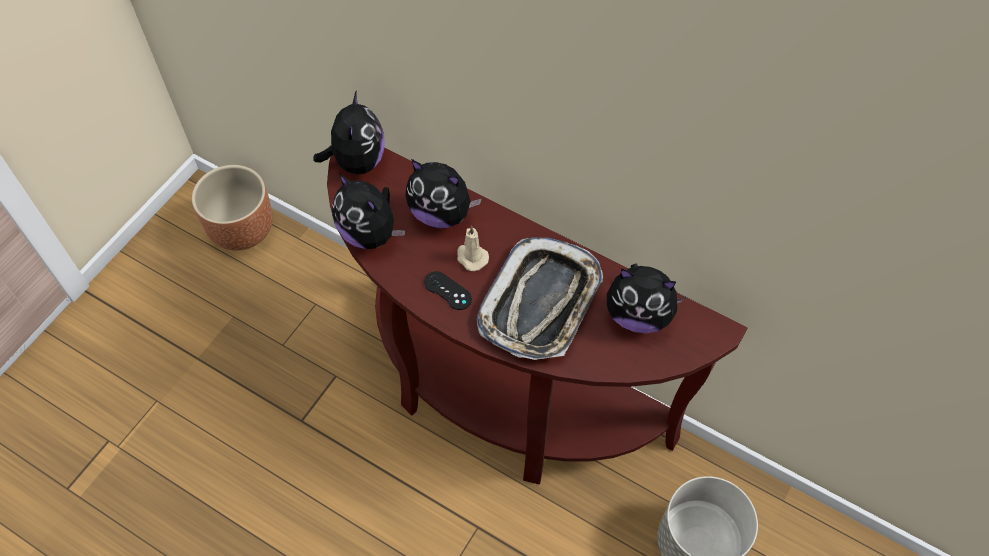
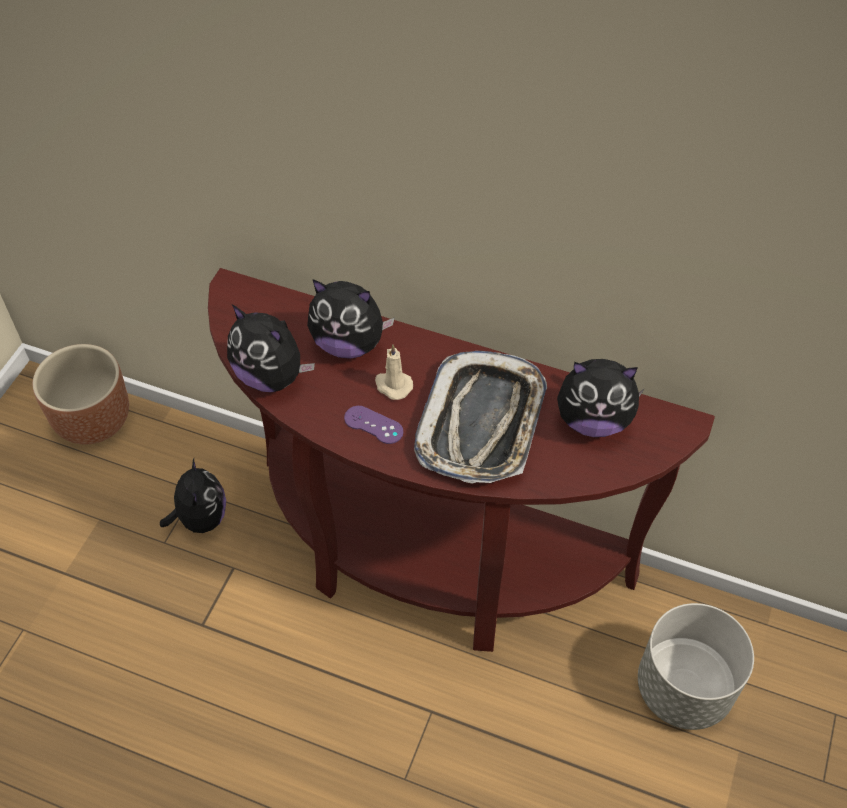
camera: 10 degrees left, 5 degrees down
plush toy [314,90,385,175] -> plush toy moved to [160,458,226,533]
black game controller [424,271,472,310] -> purple game controller [344,406,403,444]

